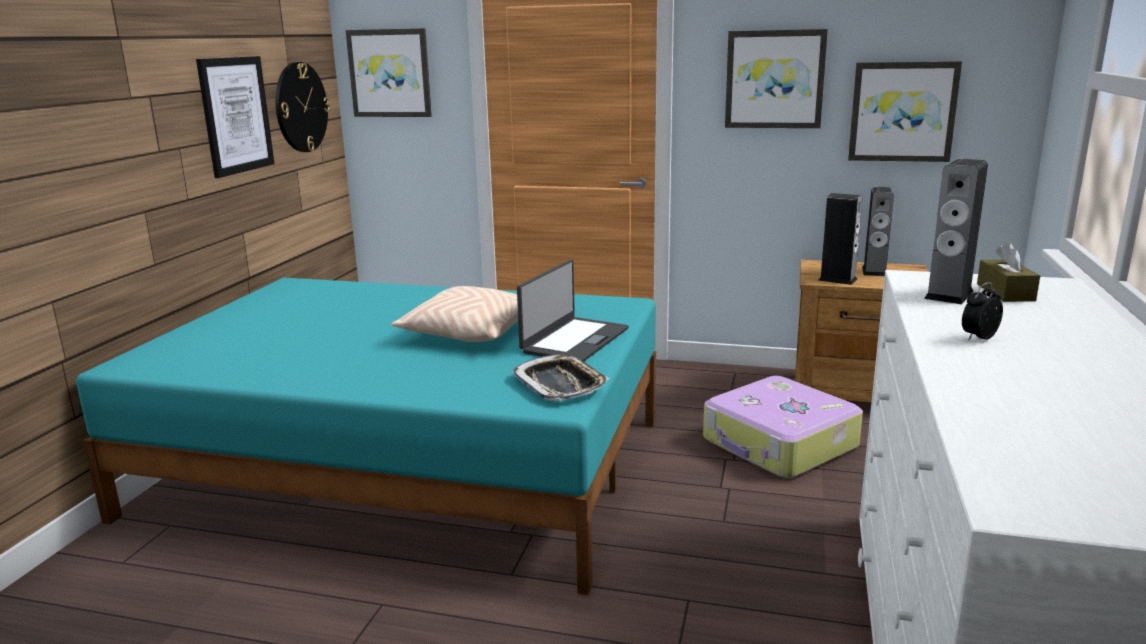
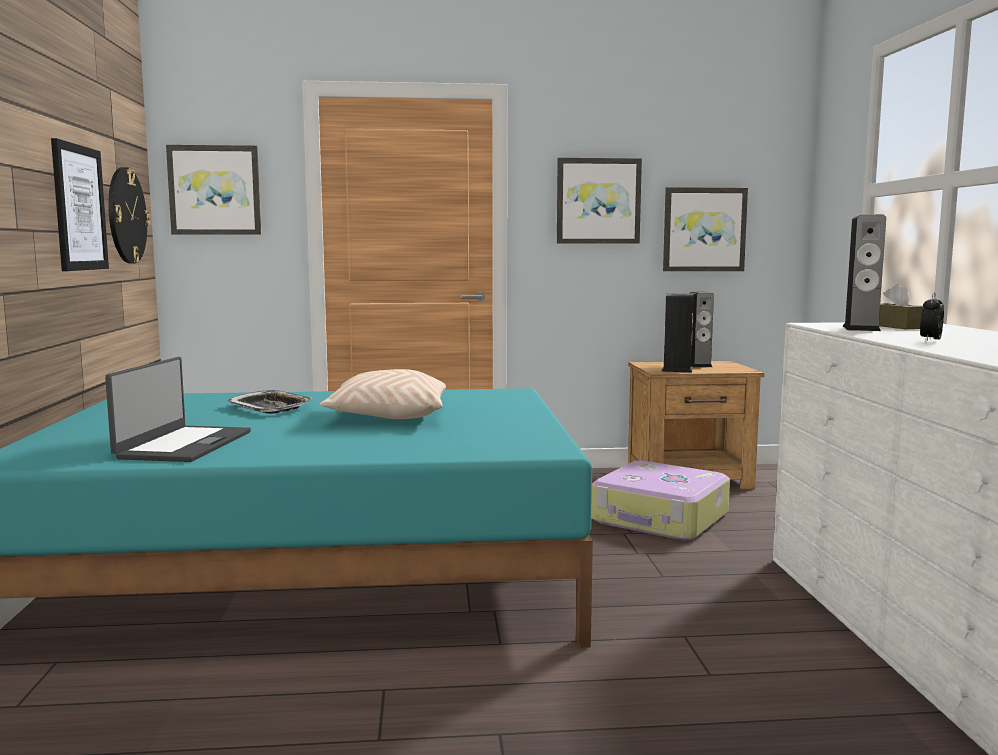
camera: 20 degrees left, 10 degrees down
tray [512,354,610,401] -> tray moved to [227,390,313,414]
laptop [517,259,628,362] -> laptop moved to [105,357,251,462]

